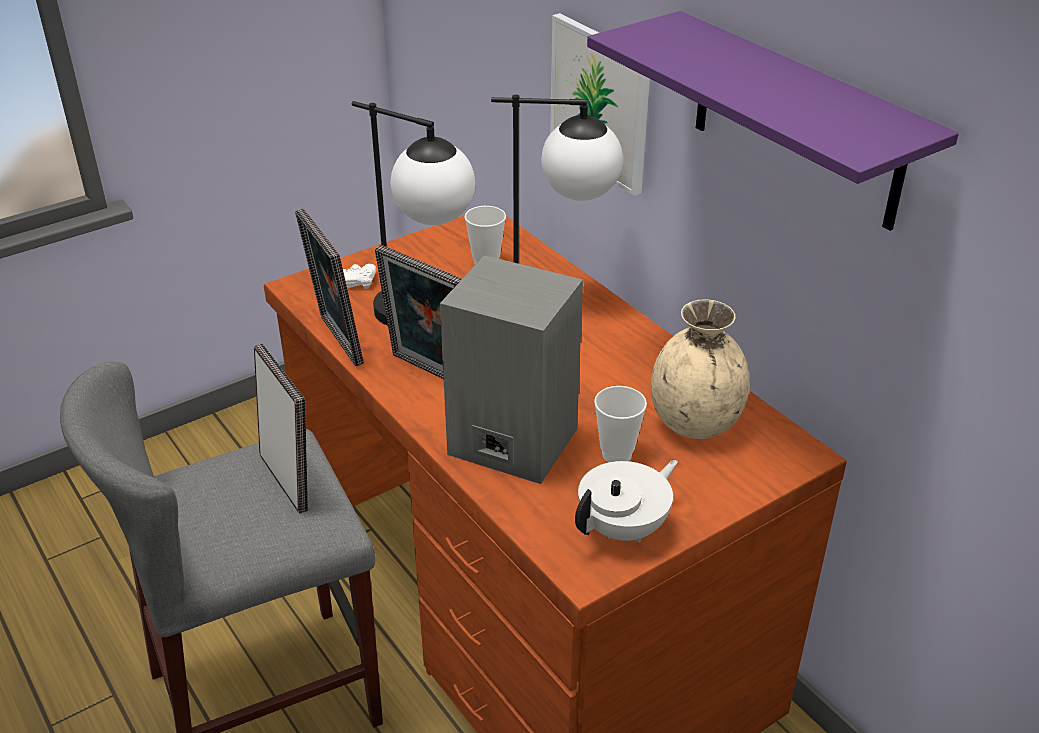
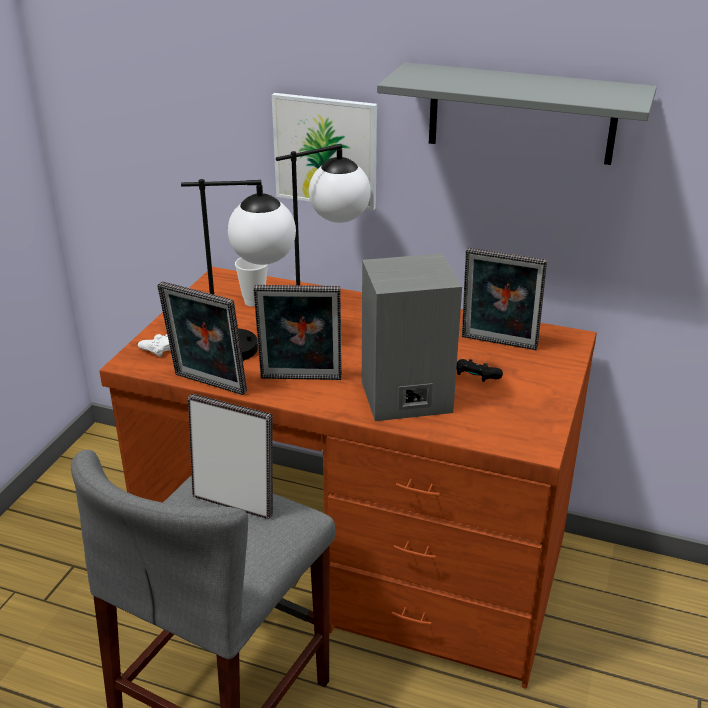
camera: 35 degrees left, 5 degrees down
white teapot [575,460,678,543] -> none
purple shelf [587,11,959,231] -> grey shelf [377,62,657,165]
cup [594,386,647,462] -> black game controller [457,359,503,382]
beige vase [651,299,750,439] -> picture frame [462,247,547,350]

